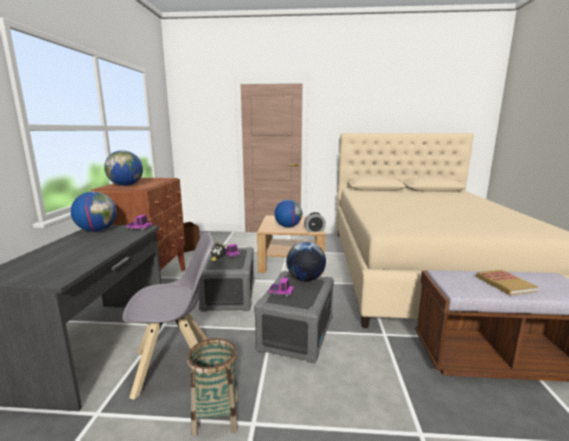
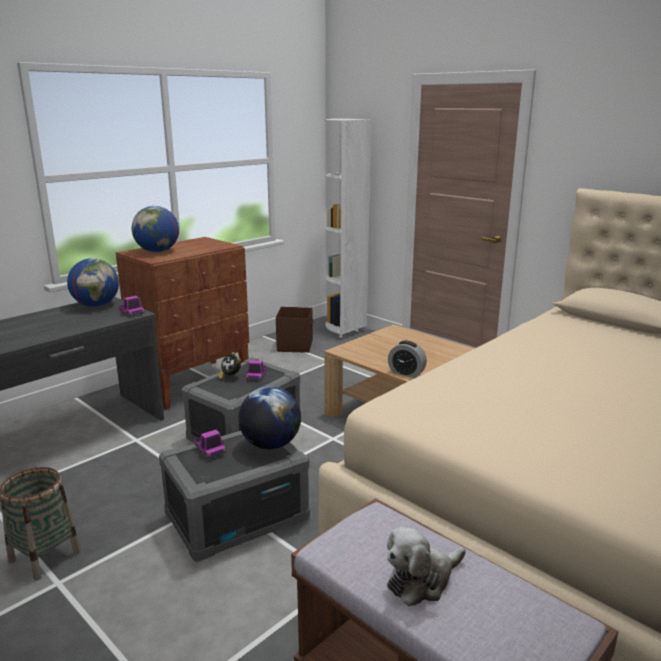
camera: 40 degrees right, 5 degrees up
grey chair [122,231,215,400] -> none
globe [274,200,302,228] -> none
book [476,270,538,295] -> plush toy [387,527,466,606]
none -> white bookcase [325,119,371,338]

